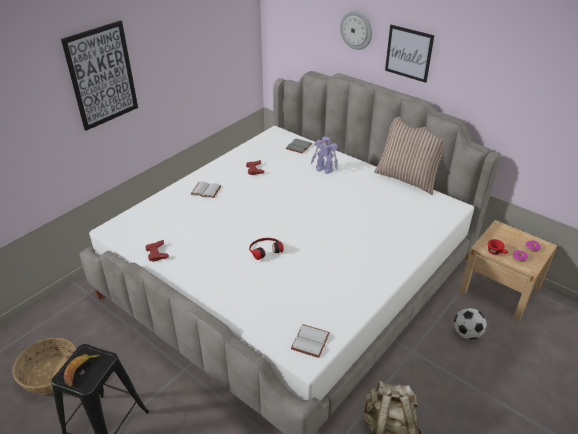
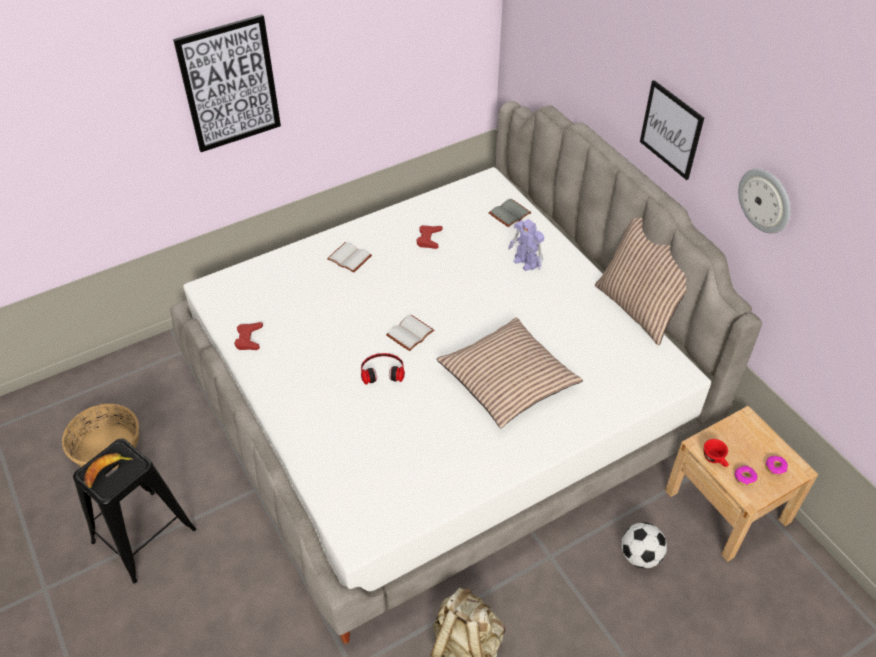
camera: 20 degrees right, 10 degrees up
white book [291,324,330,358] -> white book moved to [386,315,434,351]
wall clock [340,11,372,50] -> wall clock moved to [738,169,790,234]
none -> pillow [436,317,583,428]

